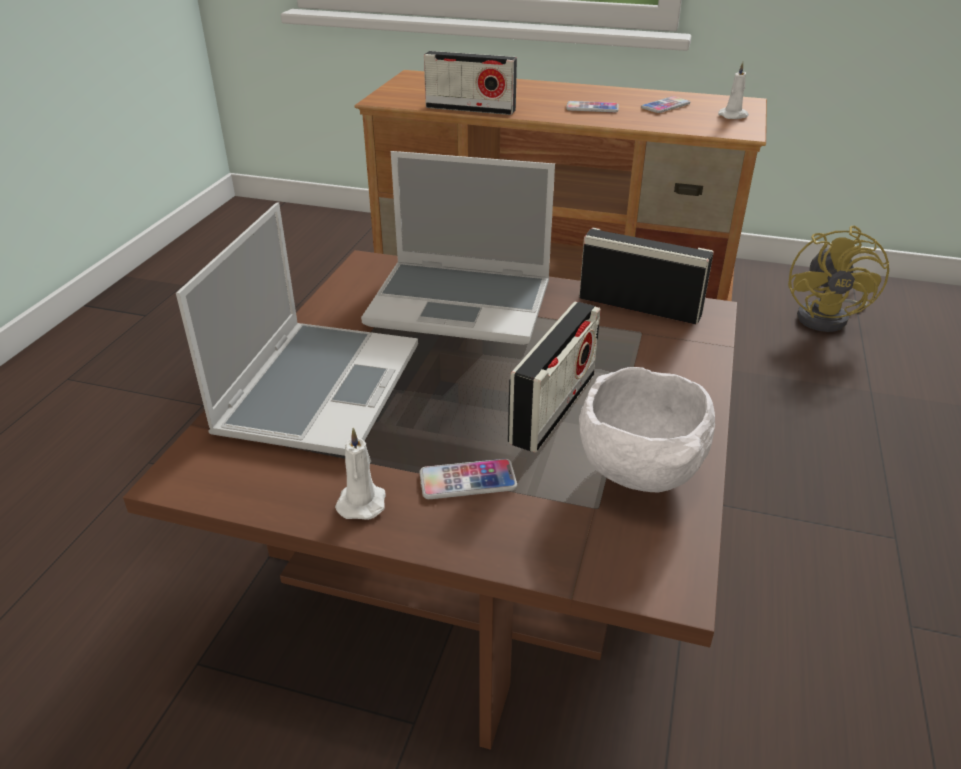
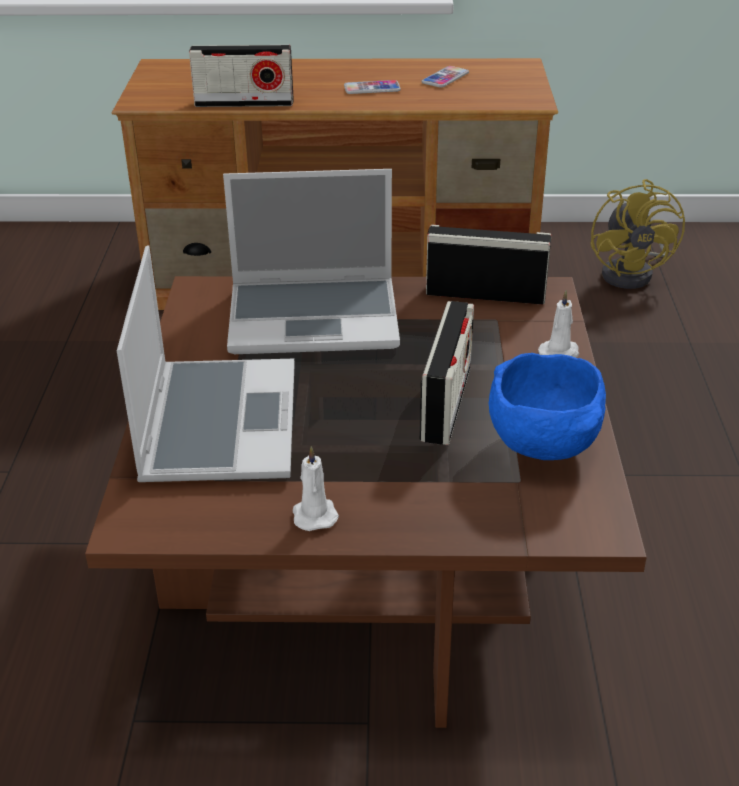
camera: 15 degrees left, 0 degrees up
phone [420,459,517,499] -> none
white bowl [579,367,715,492] -> blue bowl [489,353,606,460]
white candle [718,62,749,119] -> white candle moved to [538,290,579,358]

